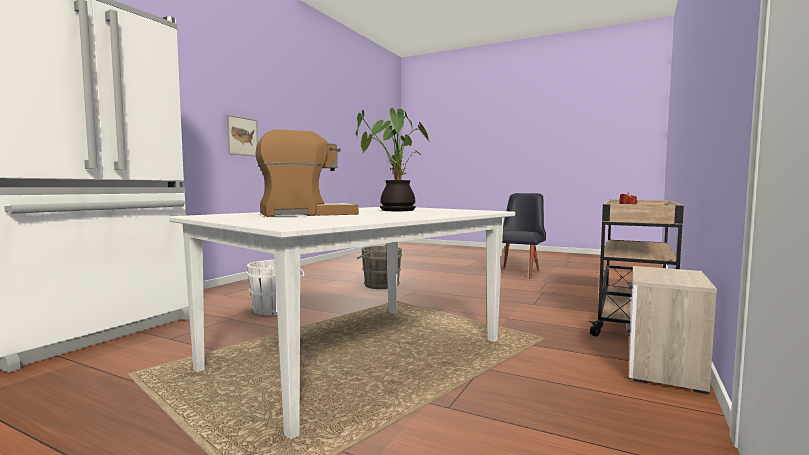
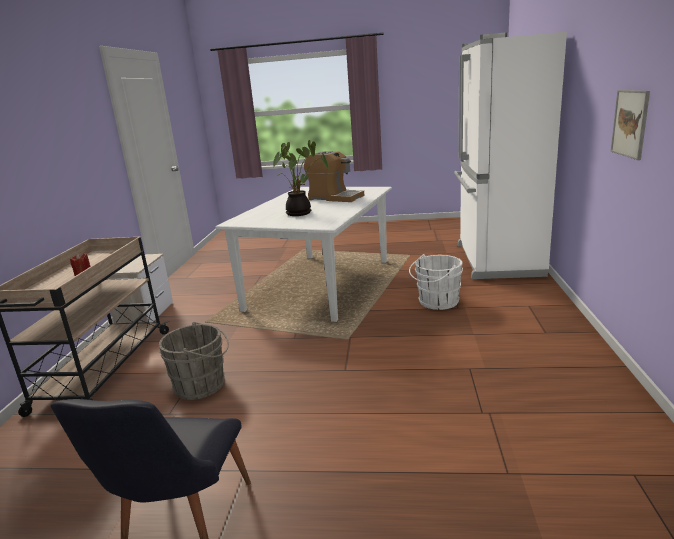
camera: 160 degrees right, 15 degrees up
coffee machine [255,129,359,217] -> coffee machine turned 105 degrees counterclockwise [304,151,364,202]
grey bucket [357,245,402,289] -> grey bucket moved to [159,322,229,400]

